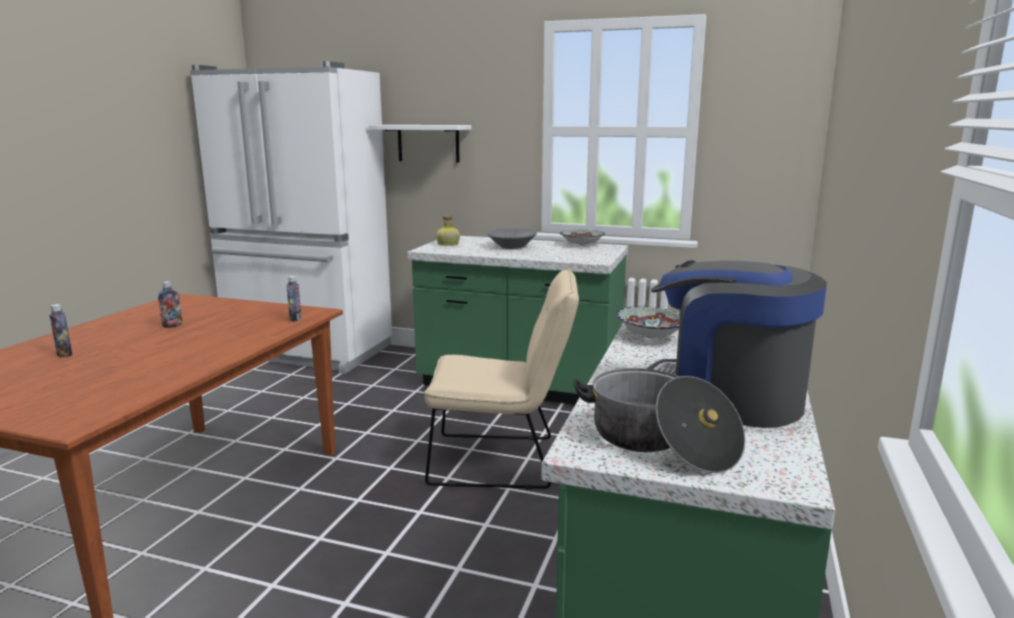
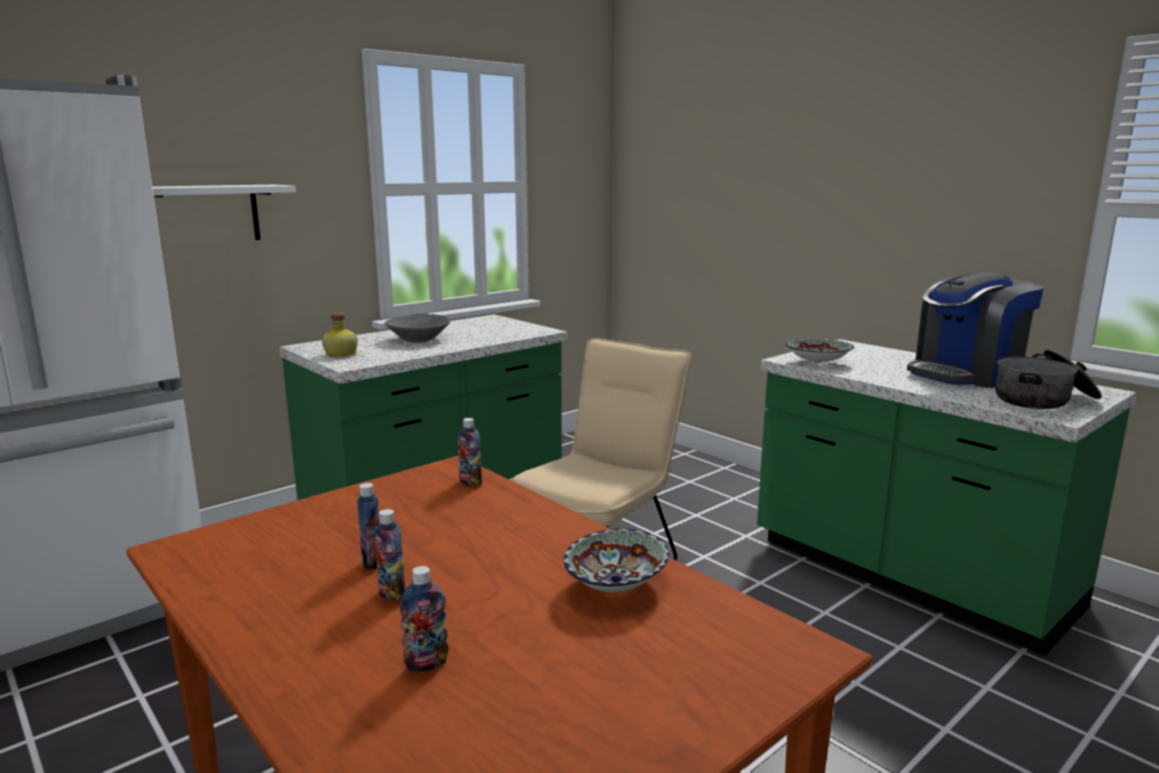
camera: 60 degrees left, 0 degrees up
bowl [560,230,605,246] -> bowl moved to [564,529,669,592]
none -> bottle [374,509,405,602]

